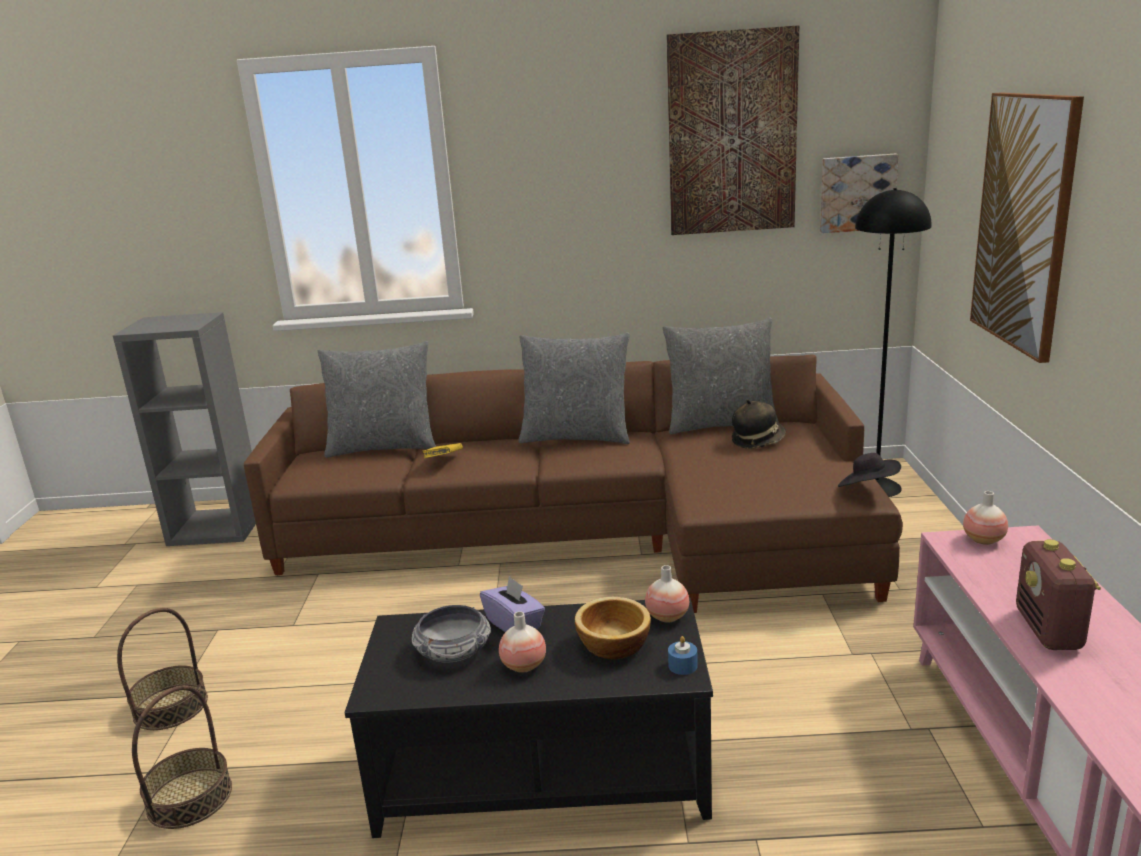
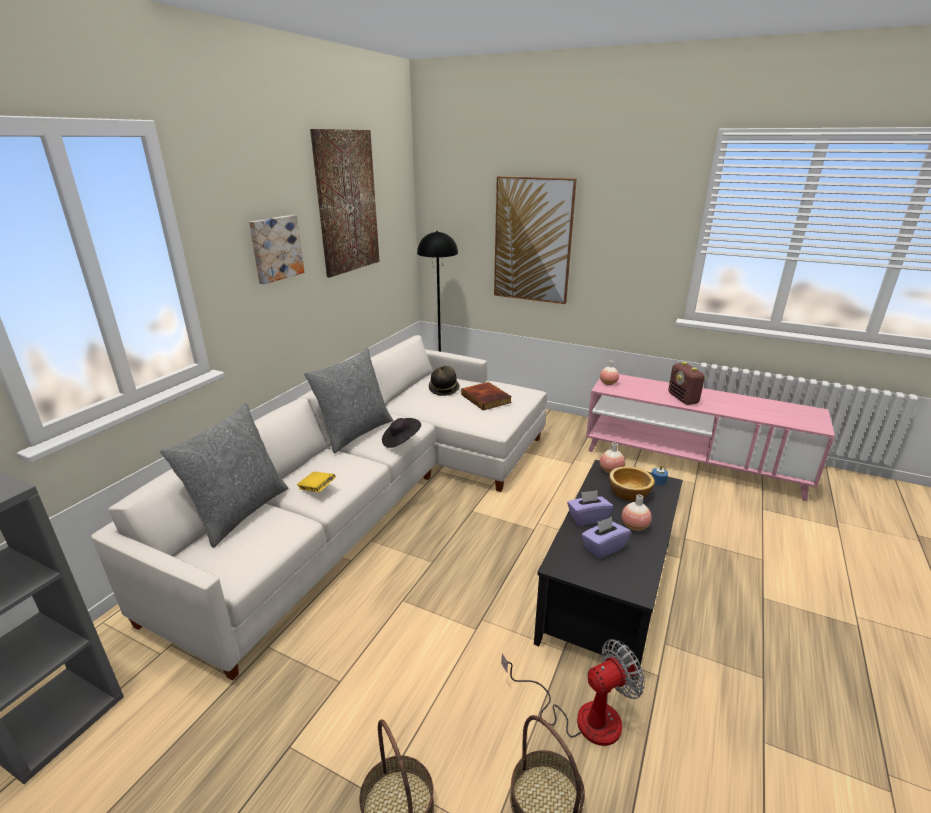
camera: 65 degrees left, 5 degrees up
brown sofa [244,354,903,613] -> white sofa [91,335,547,681]
bowl [412,605,491,663] -> purple tissue box [581,517,631,559]
grey pillow [663,318,779,434] -> none
picture [820,154,899,233] -> picture moved to [249,215,304,284]
black hat [838,453,901,487] -> black hat moved to [382,418,421,448]
radio [1016,539,1101,650] -> radio turned 45 degrees clockwise [668,362,706,405]
none -> book [461,382,512,411]
none -> fan [501,639,645,746]

